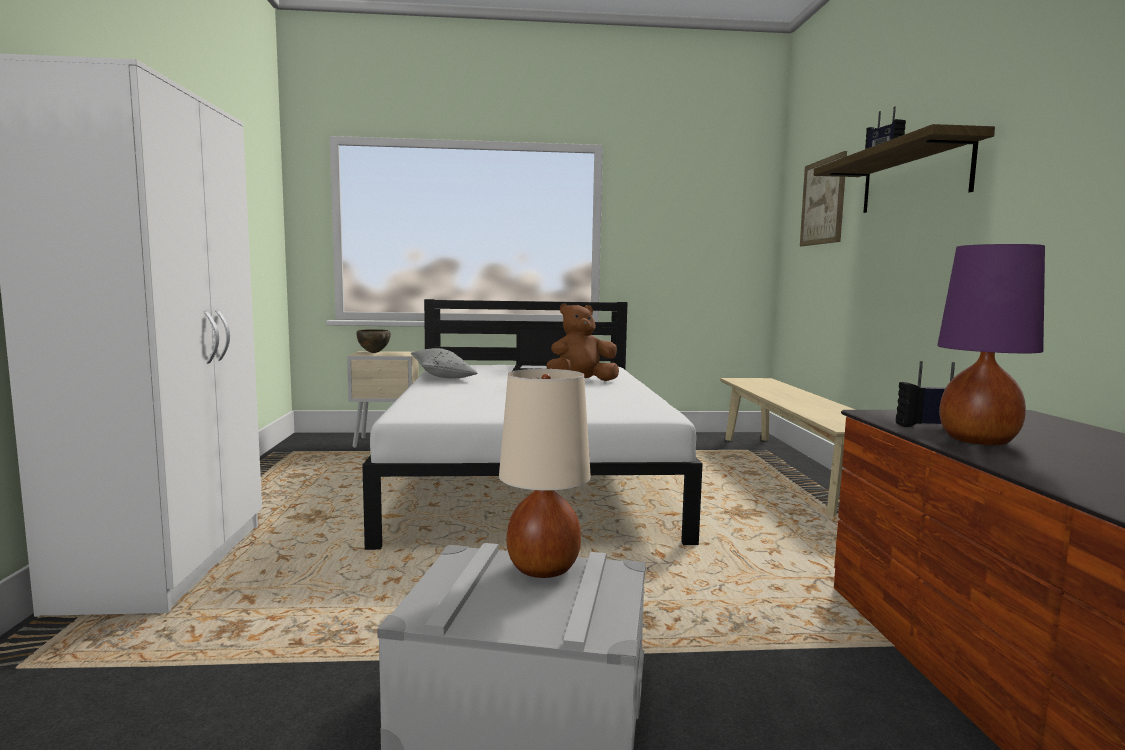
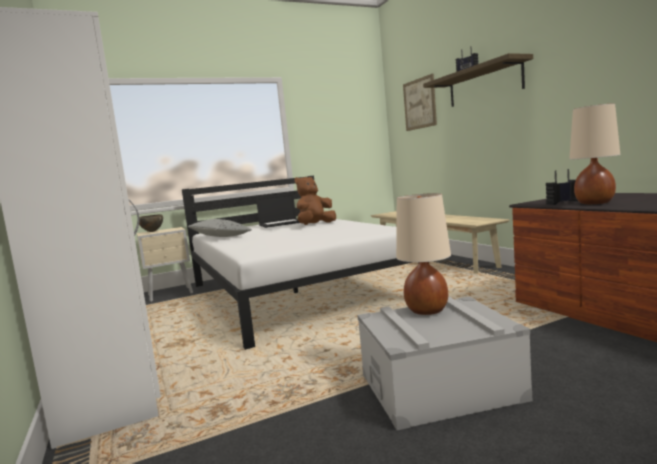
camera: 20 degrees left, 0 degrees up
purple table lamp [937,244,1045,445] -> beige table lamp [569,103,621,204]

